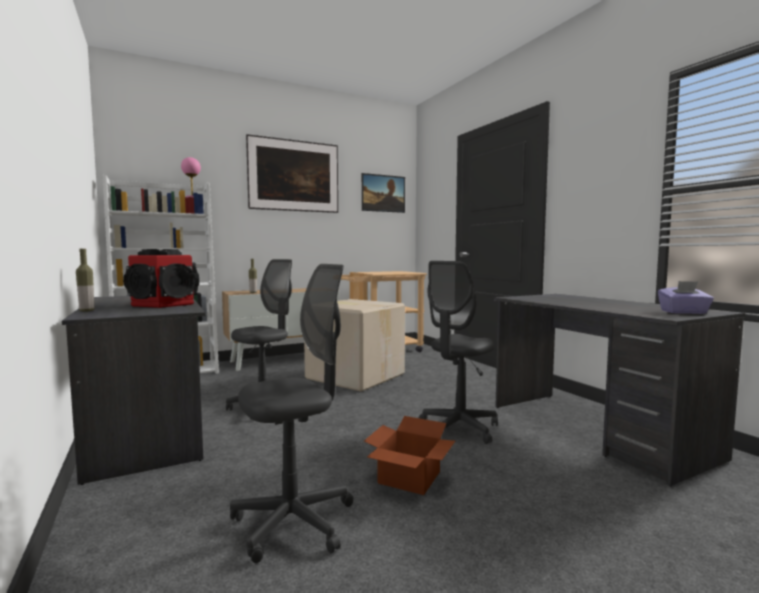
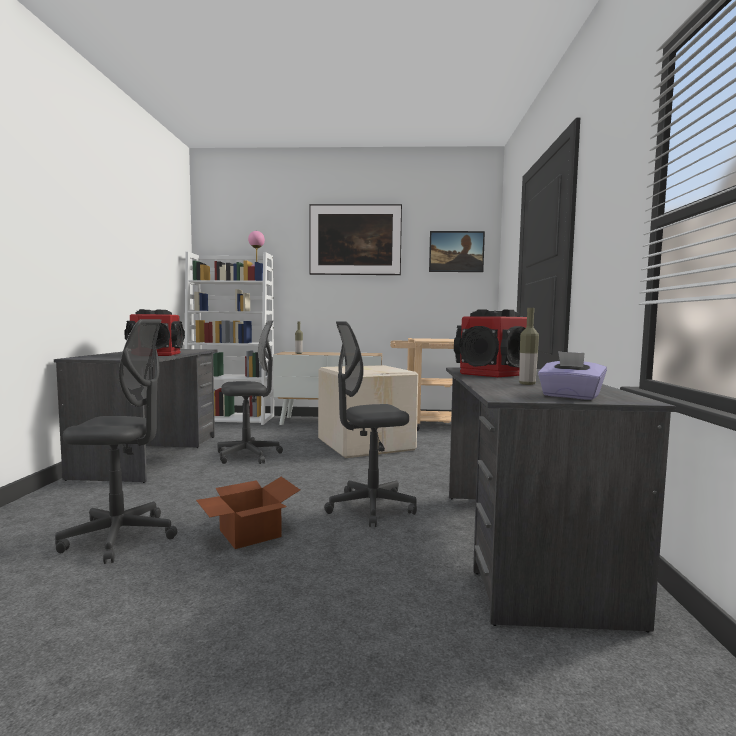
camera: 30 degrees right, 0 degrees up
bottle [76,249,94,312] -> bottle moved to [519,308,539,385]
none -> speaker [454,309,527,377]

